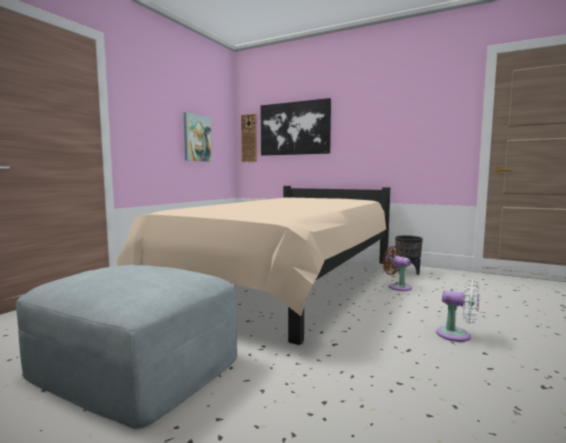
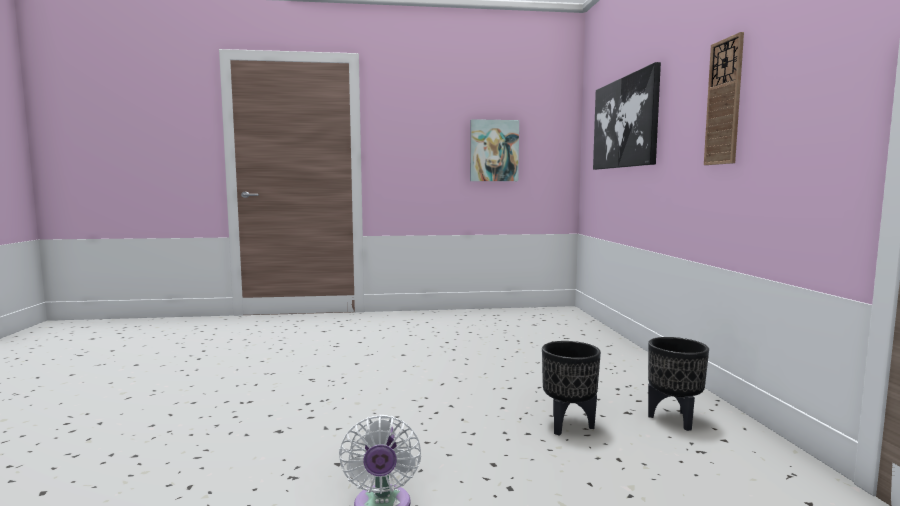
camera: 55 degrees right, 0 degrees up
grey ottoman [16,265,237,429] -> none
beige bed [117,186,390,345] -> none
wall clock [241,114,257,162] -> wall clock moved to [704,32,744,165]
brown fan [382,246,412,291] -> black planter [542,341,601,435]

